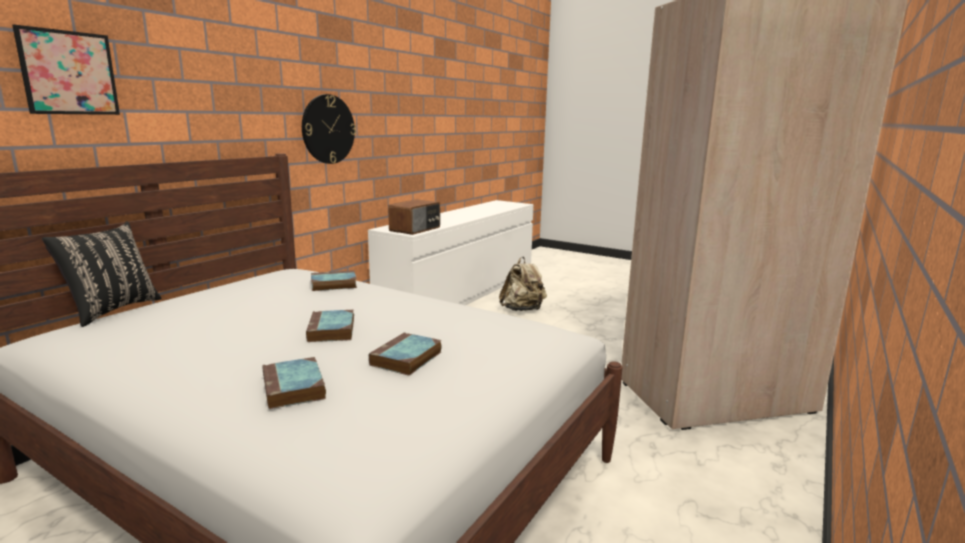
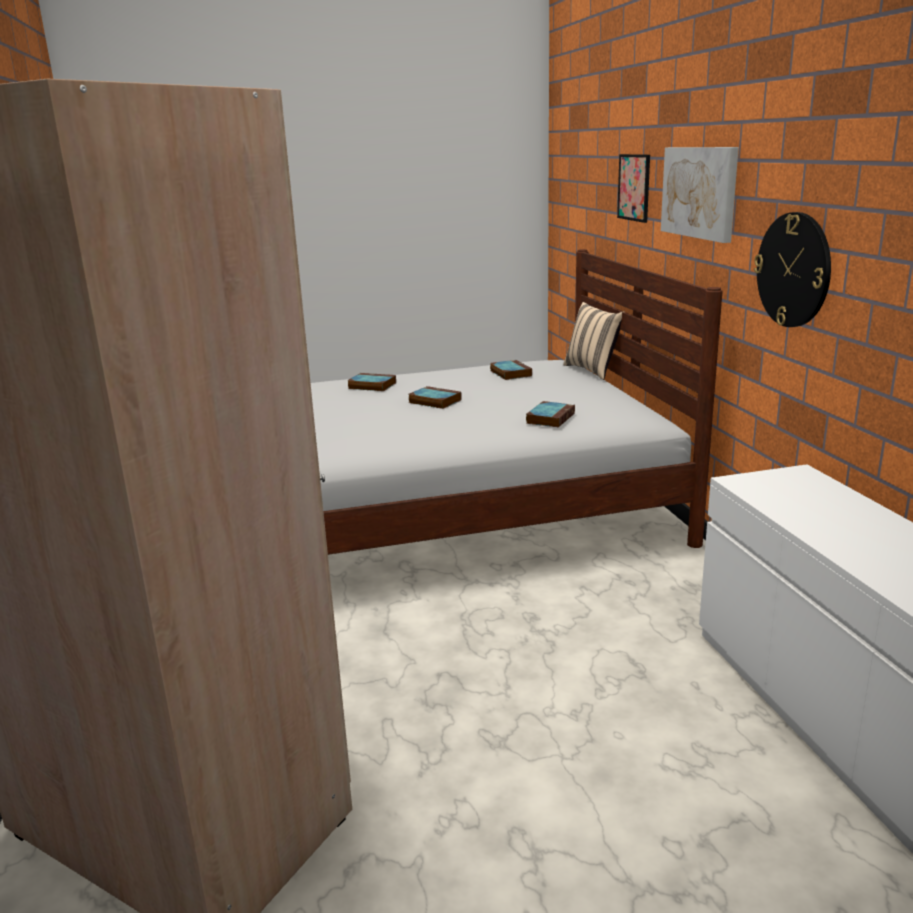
camera: 135 degrees right, 5 degrees up
black pillow [42,221,162,327] -> beige pillow [563,302,624,380]
book [369,332,442,376] -> book moved to [490,360,532,380]
radio [388,199,440,235] -> none
beige backpack [499,257,547,311] -> none
none -> picture [661,147,739,243]

